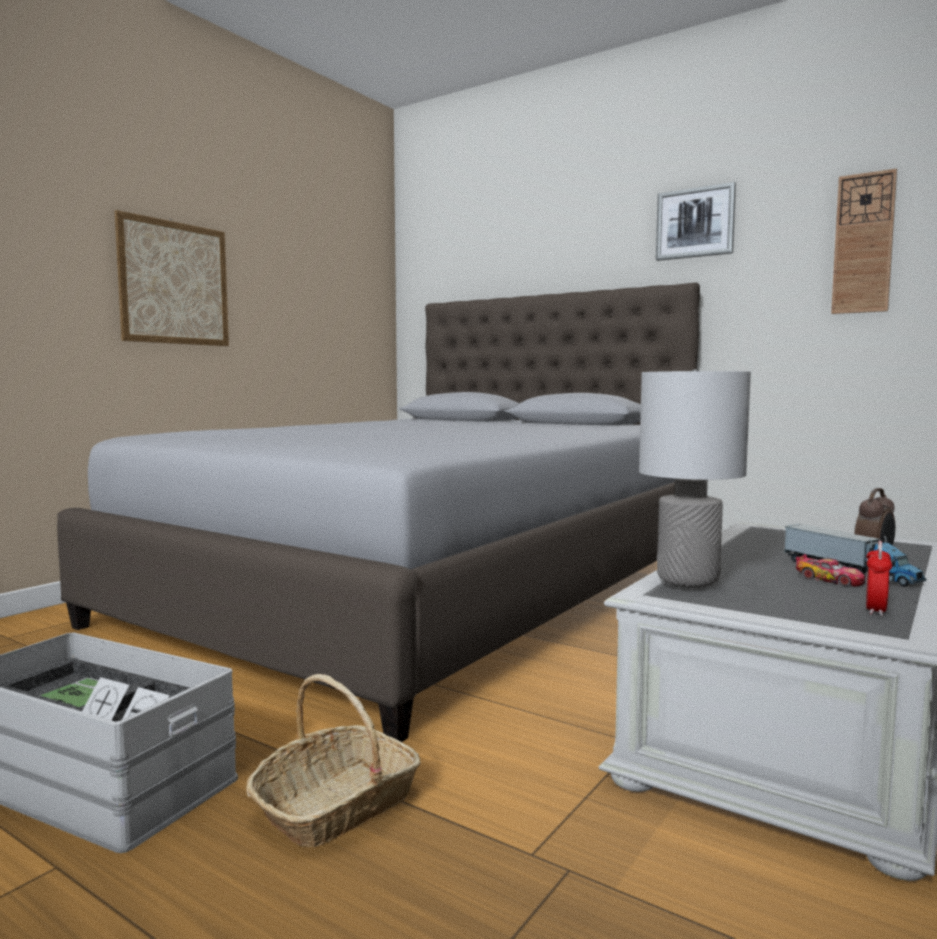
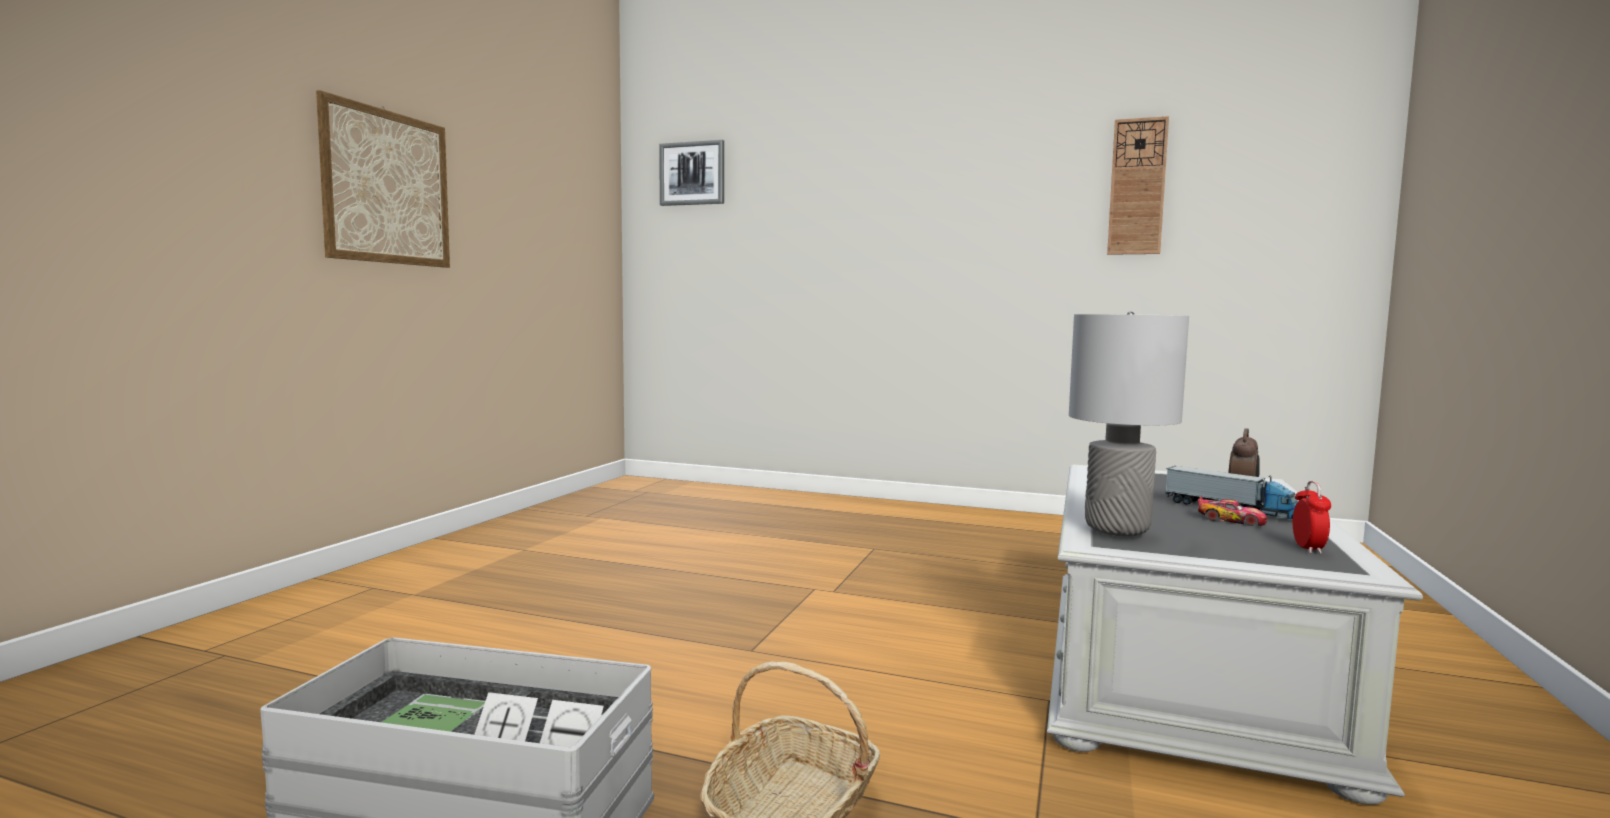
camera: 15 degrees left, 0 degrees up
grey bed [57,282,700,742] -> none
picture [656,182,736,261] -> picture moved to [659,140,724,206]

